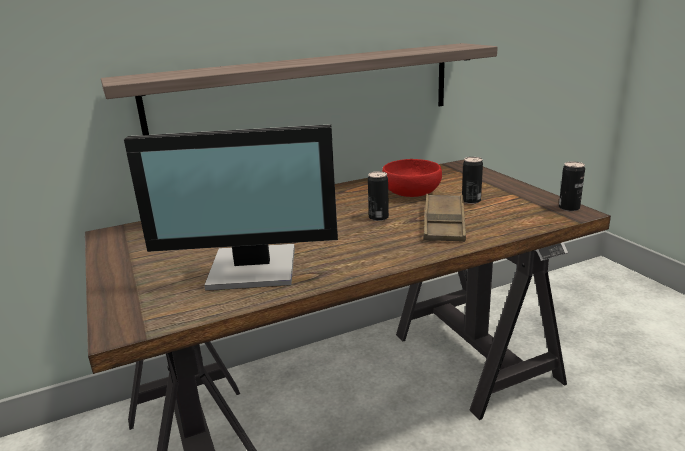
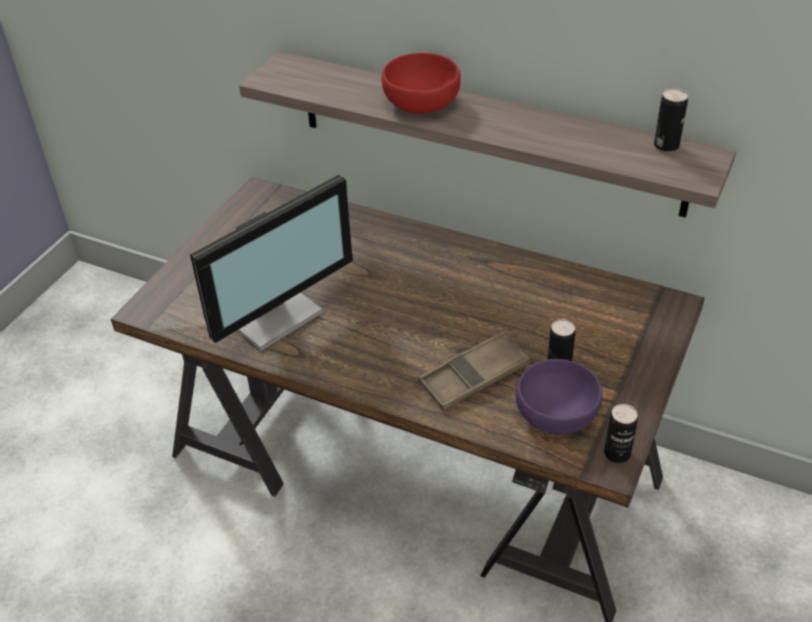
camera: 50 degrees right, 20 degrees up
monitor [124,124,338,291] -> monitor turned 90 degrees counterclockwise [190,175,353,351]
can [368,171,389,221] -> can moved to [654,88,688,152]
red bowl [382,159,442,197] -> red bowl moved to [382,53,460,114]
none -> purple bowl [516,359,603,434]

